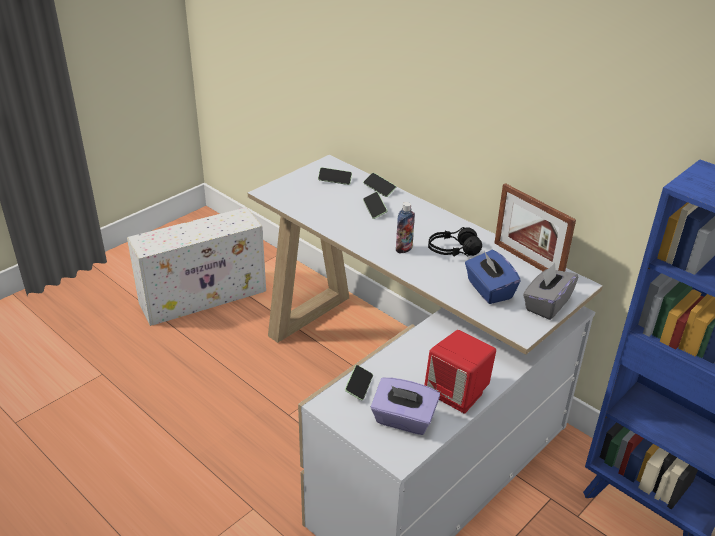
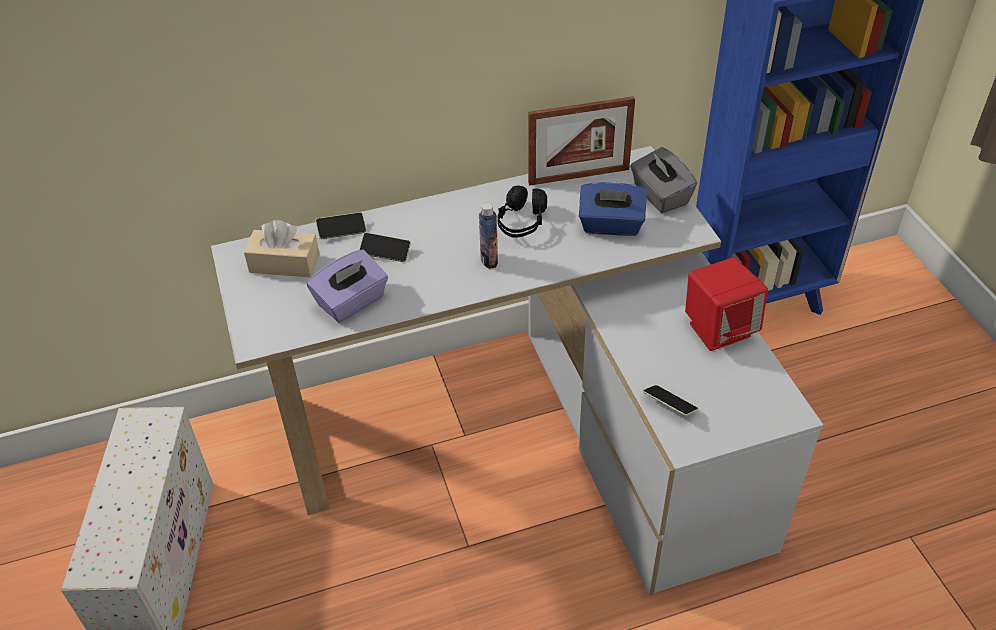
camera: 60 degrees left, 10 degrees up
phone [318,167,352,185] -> beige tissue box [244,220,320,277]
purple tissue box [371,377,440,435] -> purple tissue box moved to [307,250,388,322]

